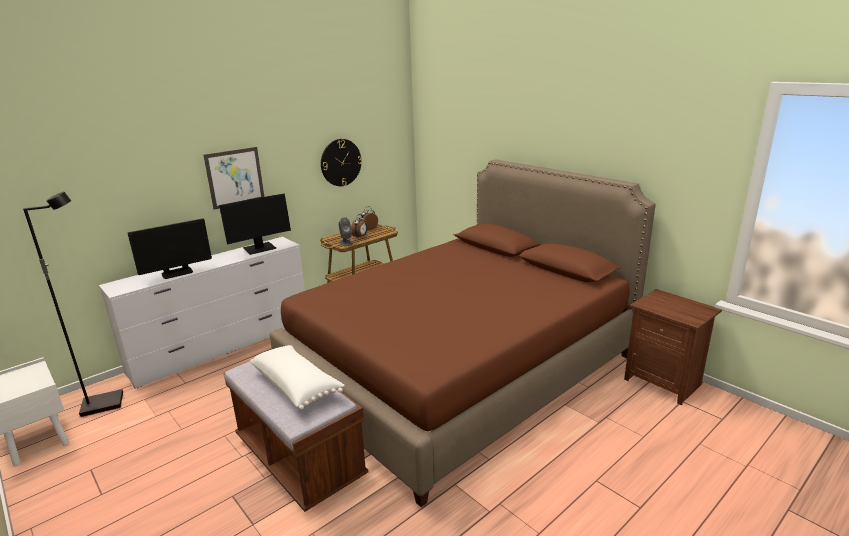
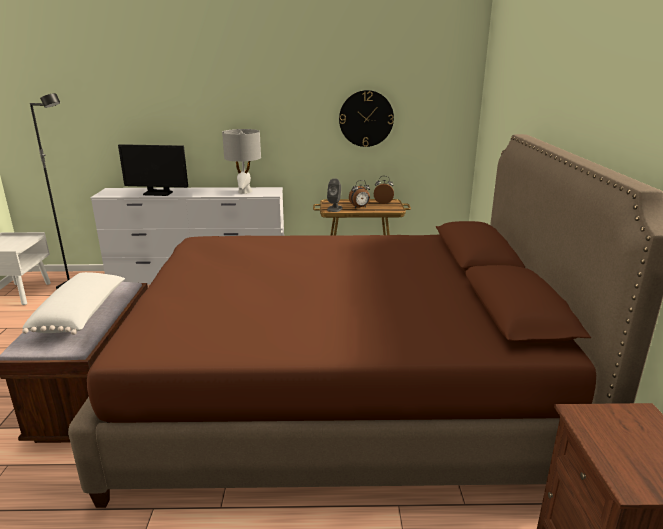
camera: 40 degrees right, 0 degrees up
picture [204,147,264,210] -> none
monitor [219,194,291,255] -> grey table lamp [222,129,261,194]

